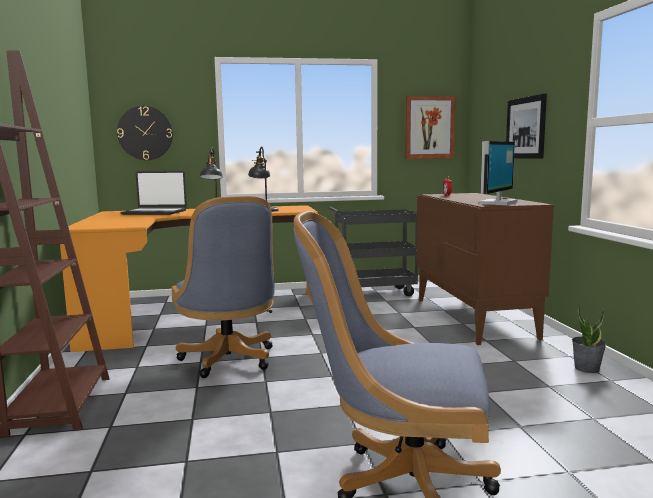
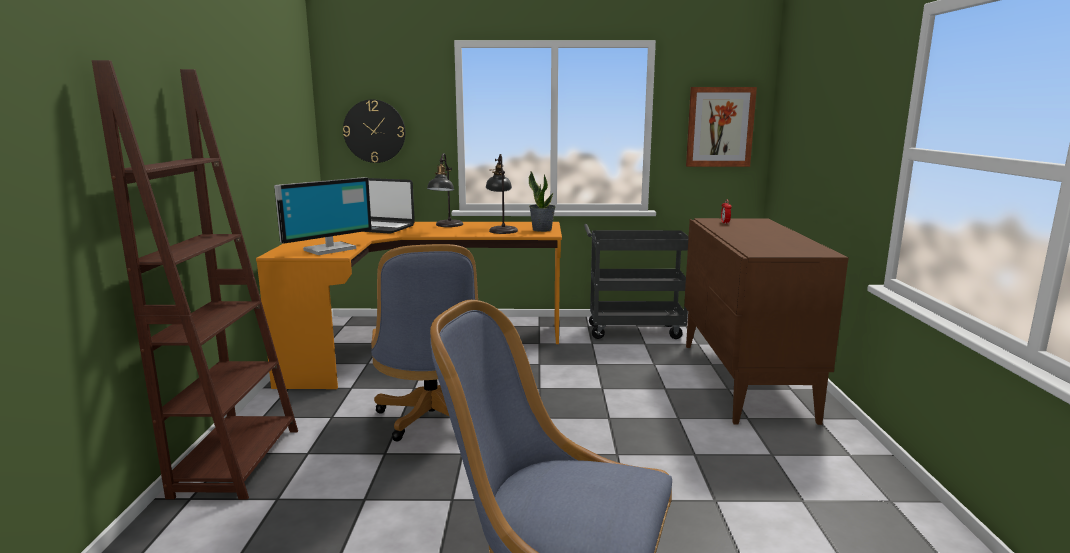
camera: 10 degrees right, 5 degrees up
monitor [479,141,518,205] -> monitor moved to [274,177,372,255]
picture [506,93,547,159] -> none
potted plant [572,303,607,373] -> potted plant moved to [529,172,556,232]

